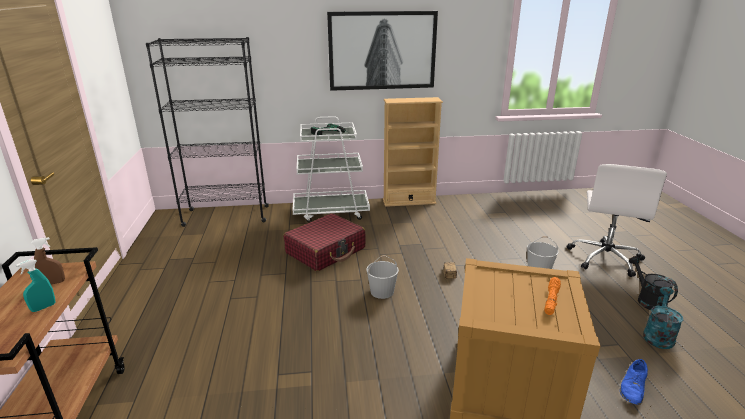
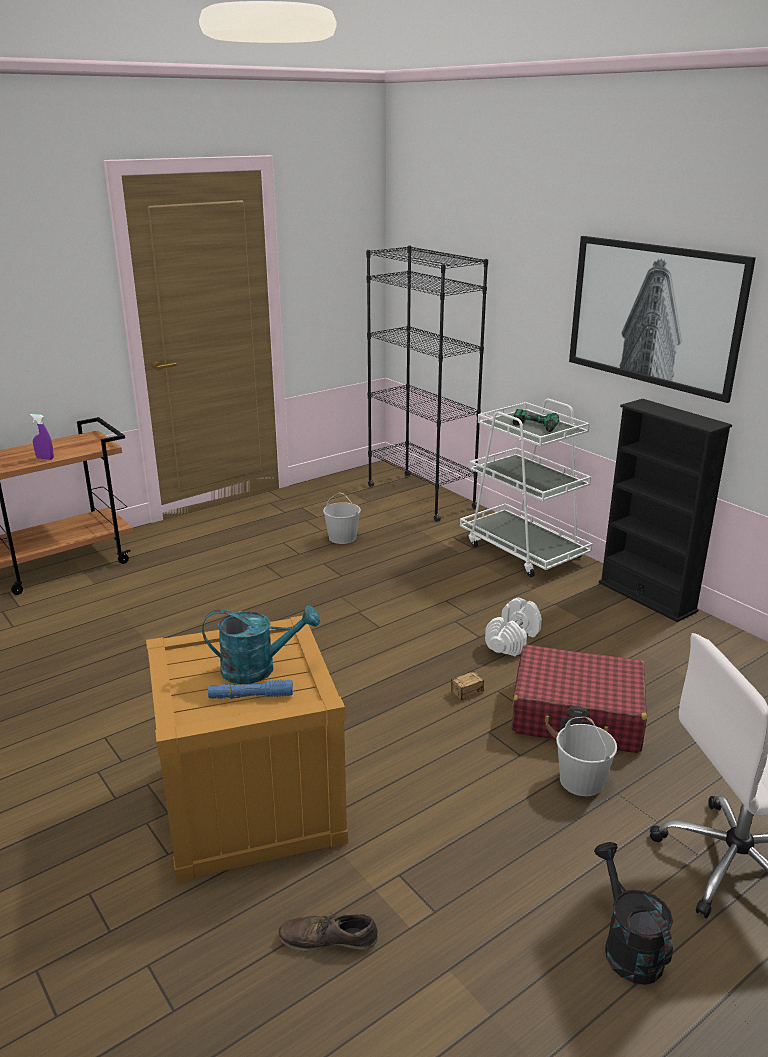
camera: 60 degrees right, 0 degrees up
turquoise spray bottle [16,259,55,312] -> purple spray bottle [30,414,54,459]
brown spray bottle [31,237,65,284] -> none
red suitcase [284,213,365,271] -> red suitcase moved to [512,645,647,753]
white bucket [366,256,399,299] -> white bucket moved to [323,493,361,544]
beige bookcase [383,97,443,207] -> black bookcase [599,399,732,622]
orange flashlight [544,277,561,315] -> blue flashlight [208,679,293,699]
blue shoe [620,359,648,405] -> brown shoe [278,913,378,952]
black watering can [629,256,678,310] -> black watering can turned 60 degrees counterclockwise [594,842,673,985]
turquoise watering can [643,287,683,349] -> turquoise watering can moved to [202,605,320,684]
none -> white dumbbell [485,598,542,656]

